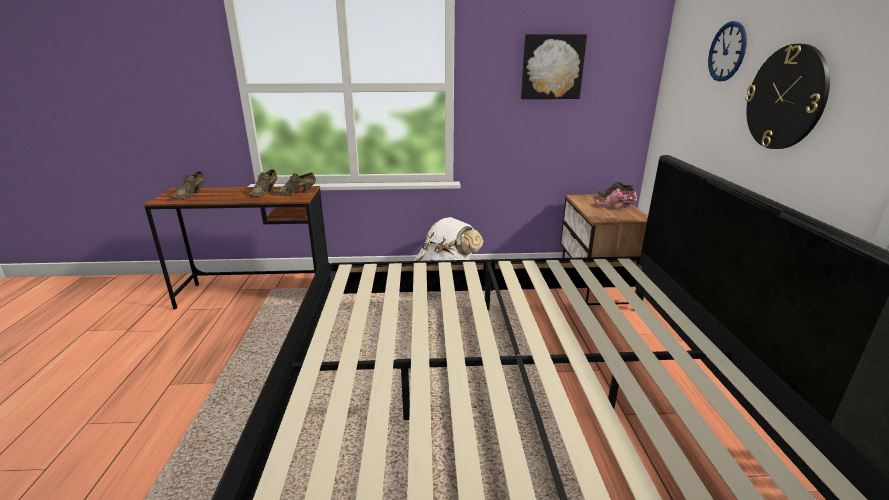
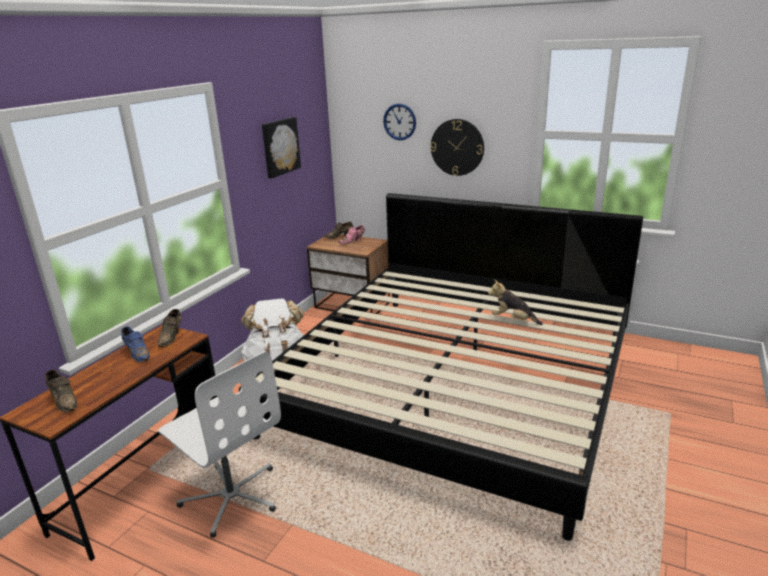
camera: 60 degrees left, 0 degrees up
brown shoe [249,169,277,197] -> blue shoe [121,327,150,362]
none -> white office chair [158,351,281,538]
none -> plush toy [488,279,543,325]

